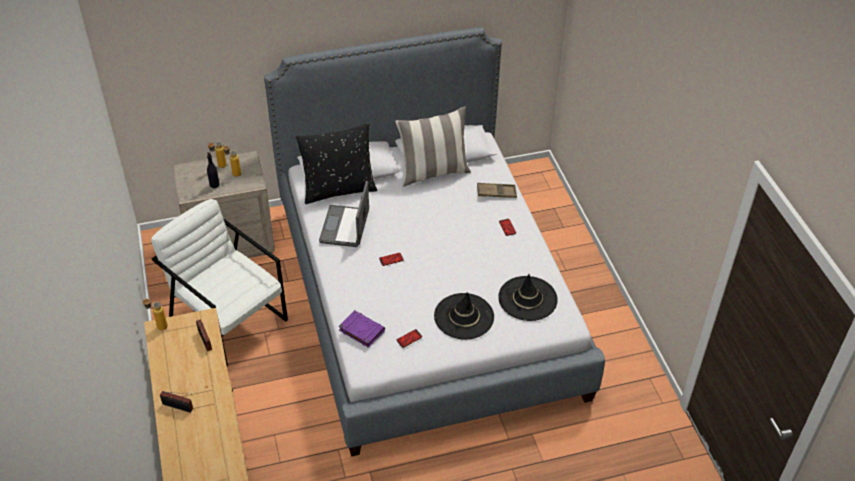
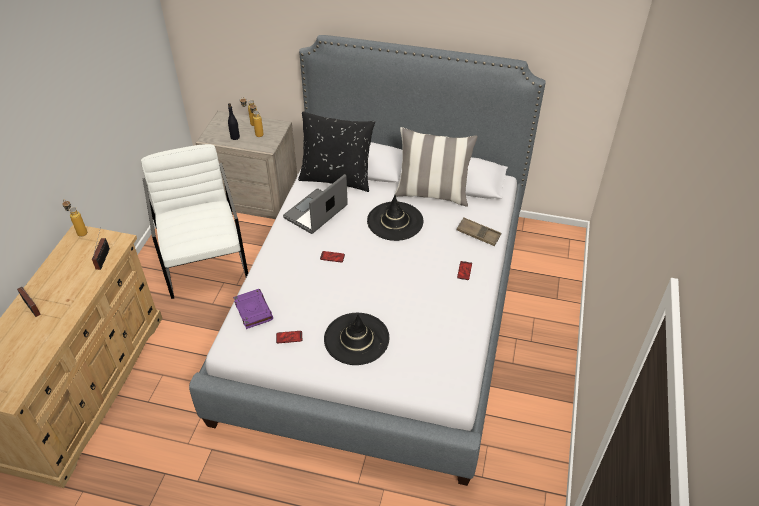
camera: 30 degrees right, 0 degrees up
black hat [498,274,558,321] -> black hat moved to [367,195,423,241]

